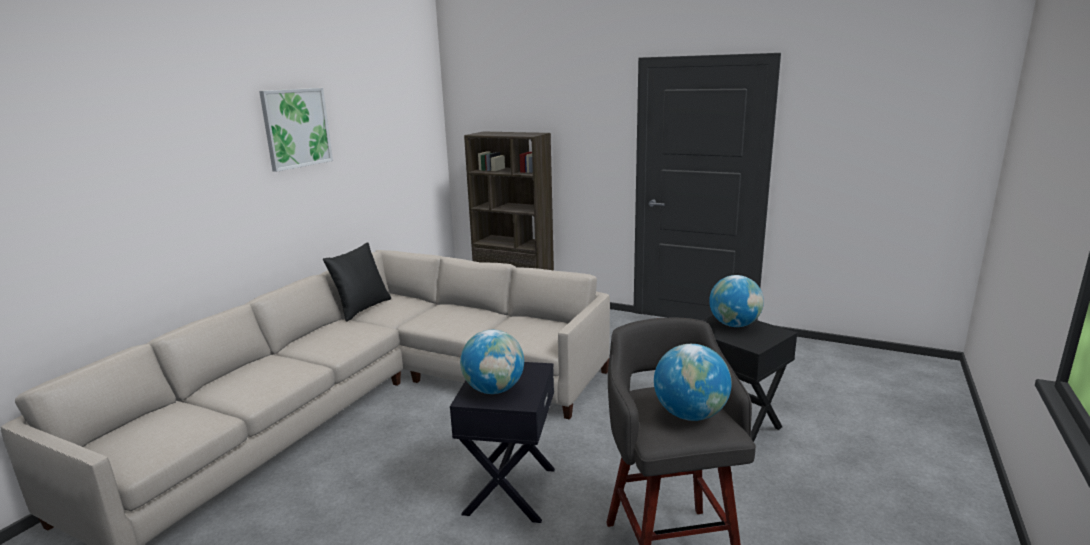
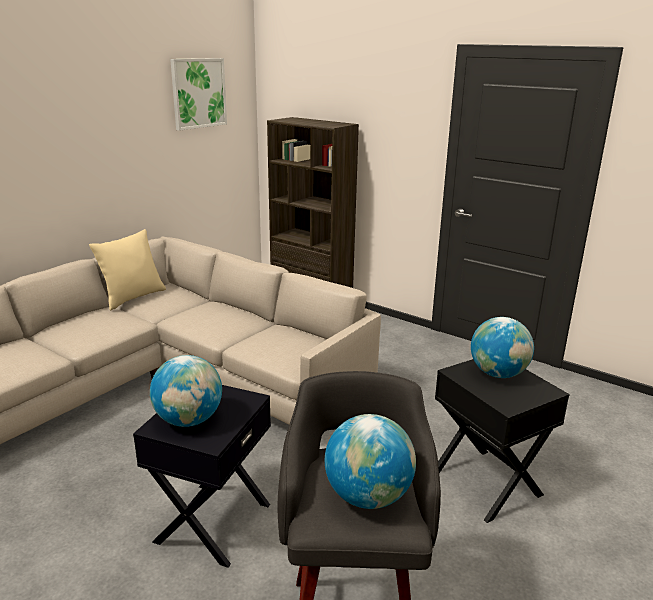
camera: 10 degrees right, 5 degrees up
picture [259,88,333,172] -> picture moved to [170,58,227,131]
black pillow [323,242,391,322] -> beige pillow [89,229,166,311]

